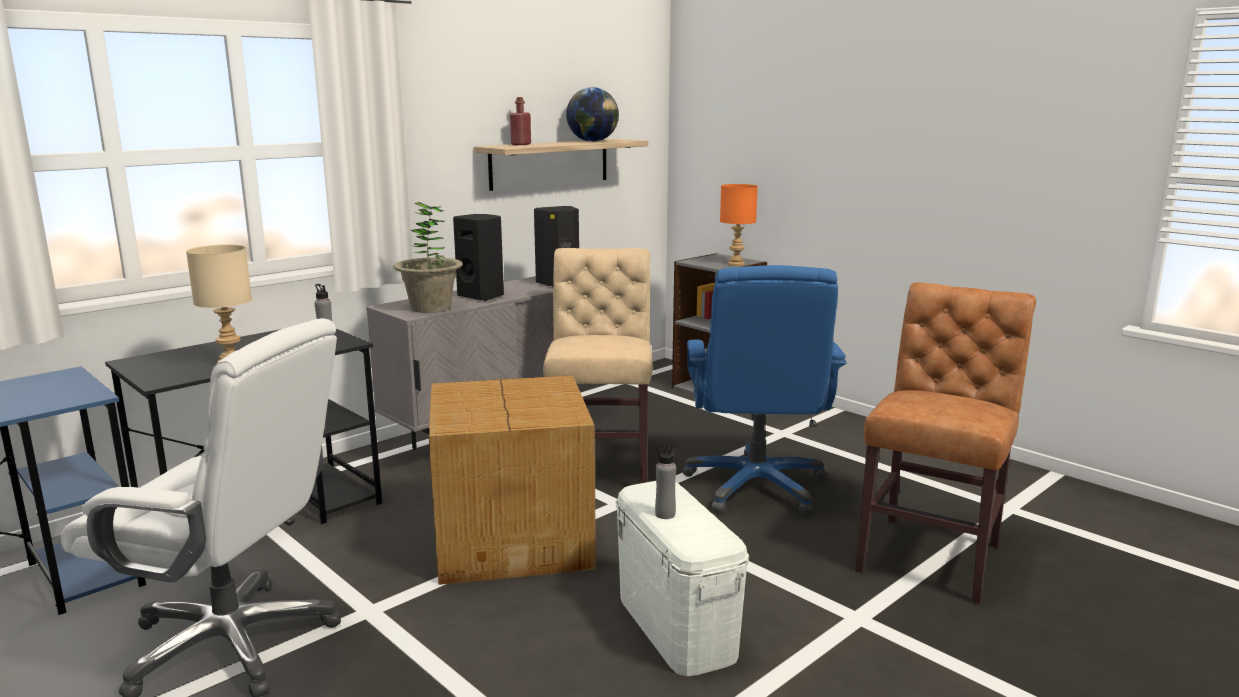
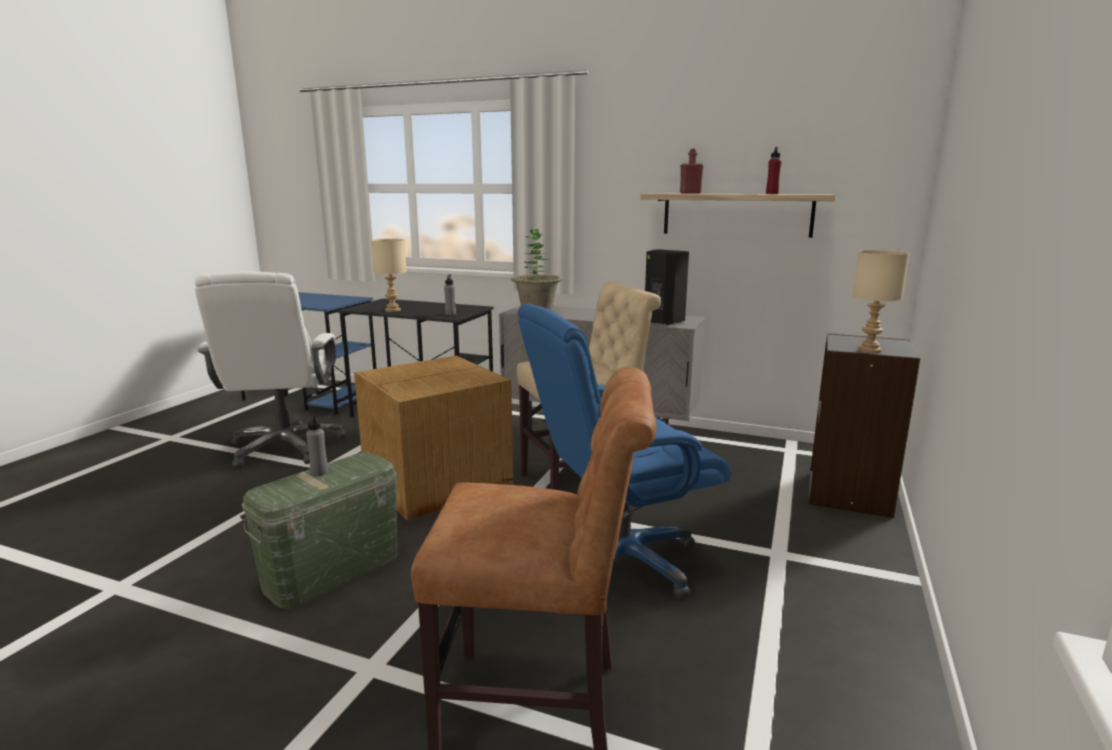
camera: 65 degrees right, 0 degrees up
black speaker [453,214,504,301] -> none
globe [566,87,619,142] -> red bottle [766,147,782,194]
white storage box [616,481,749,676] -> green storage box [240,452,398,609]
orange table lamp [720,184,758,266] -> beige table lamp [852,250,910,353]

